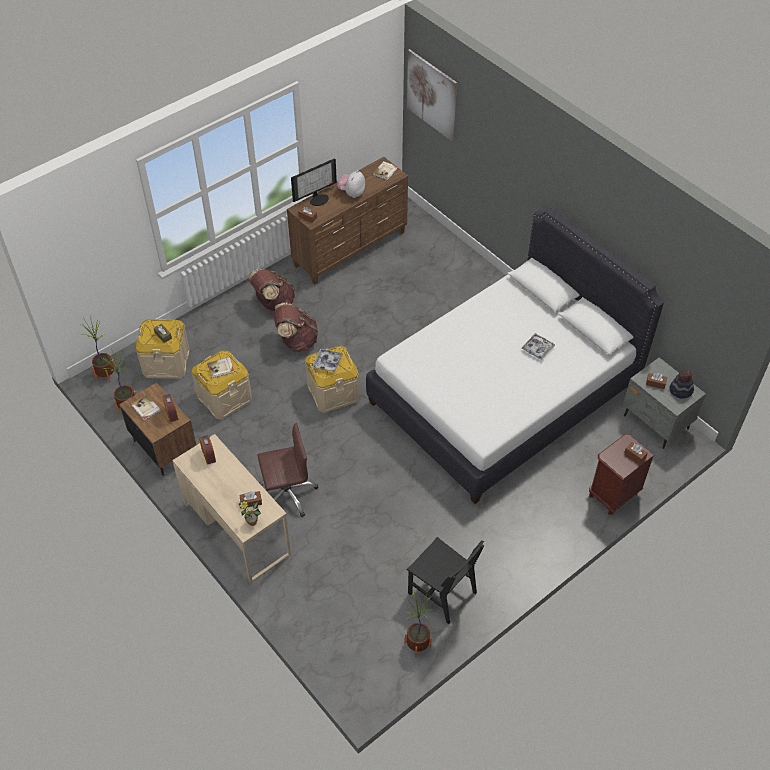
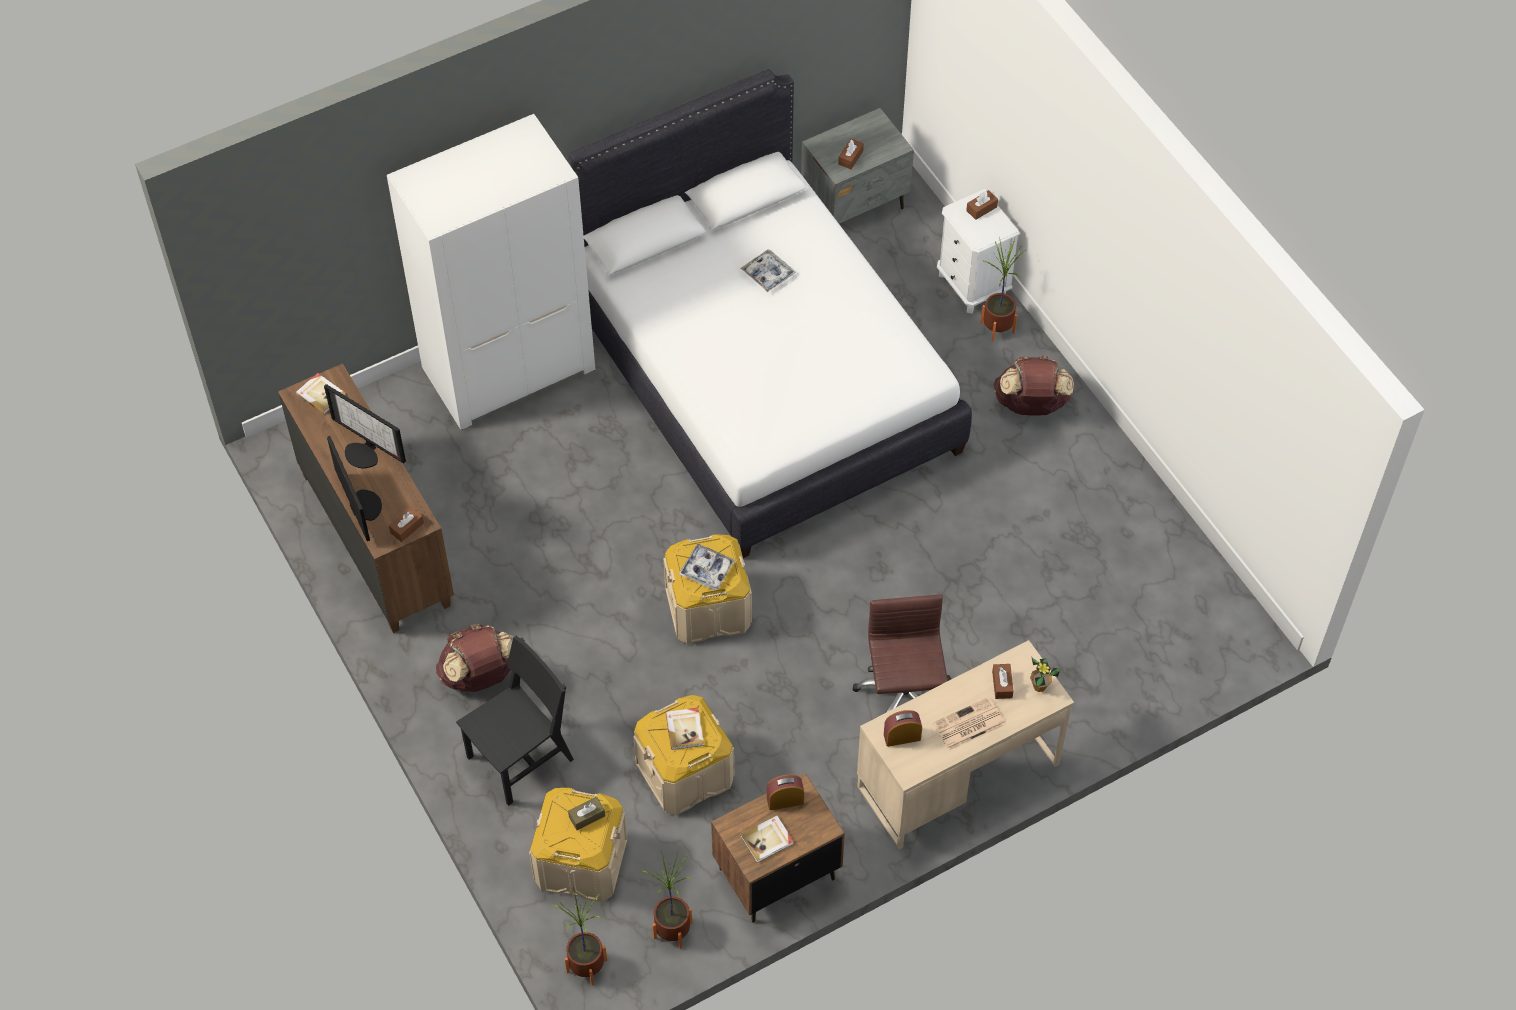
camera: 80 degrees left, 5 degrees up
brown backpack [274,302,318,352] -> brown backpack moved to [994,356,1074,416]
plush toy [337,170,365,198] -> monitor [324,384,406,468]
potted plant [405,591,433,657] -> potted plant moved to [980,239,1027,341]
picture [407,49,457,141] -> none
black chair [407,537,484,624] -> black chair moved to [456,636,574,806]
brown nightstand [589,434,654,515] -> white nightstand [937,189,1020,314]
hat [669,370,694,398] -> none
none -> white wardrobe [387,114,595,430]
none -> newspaper [932,697,1005,751]

